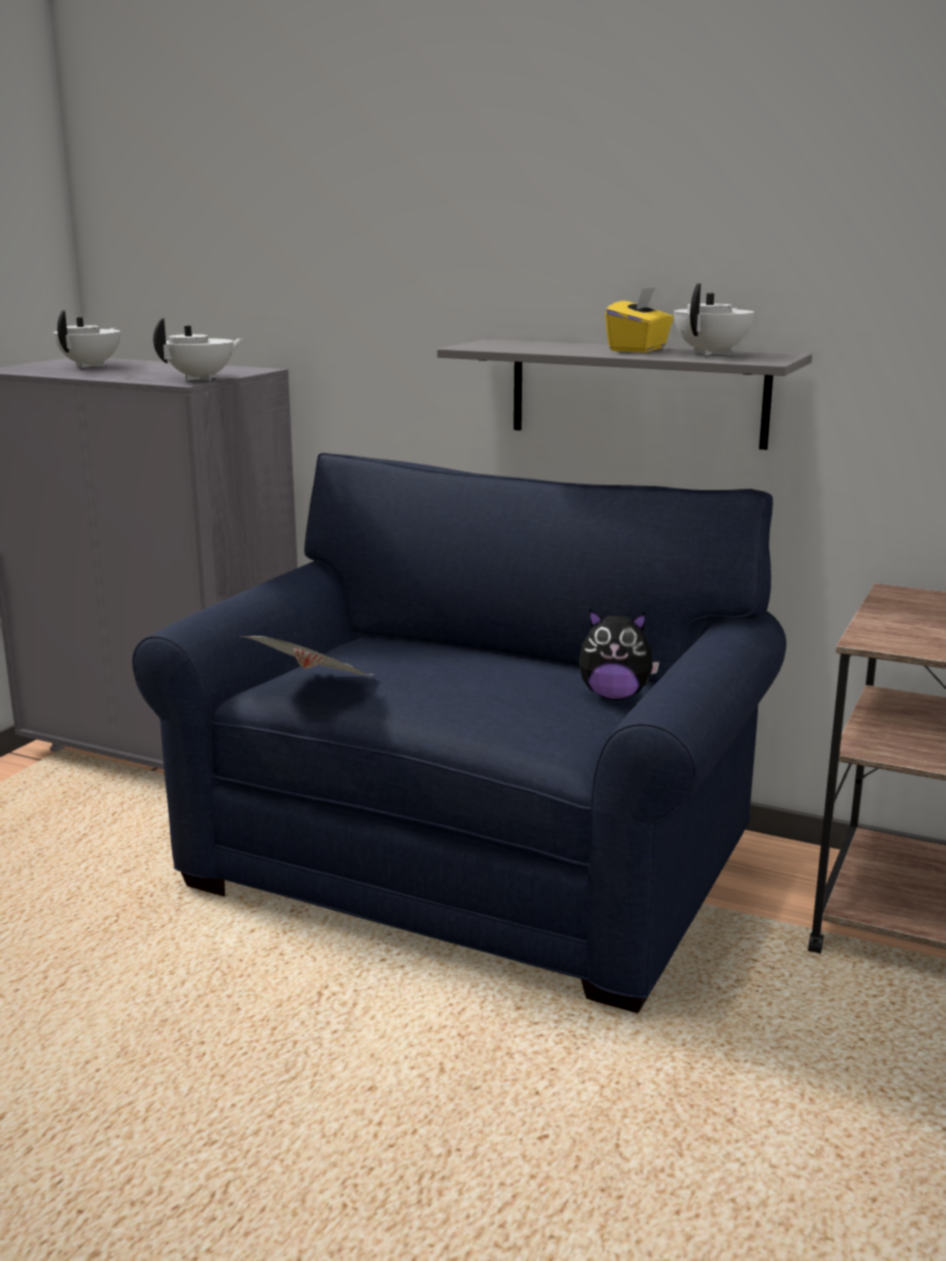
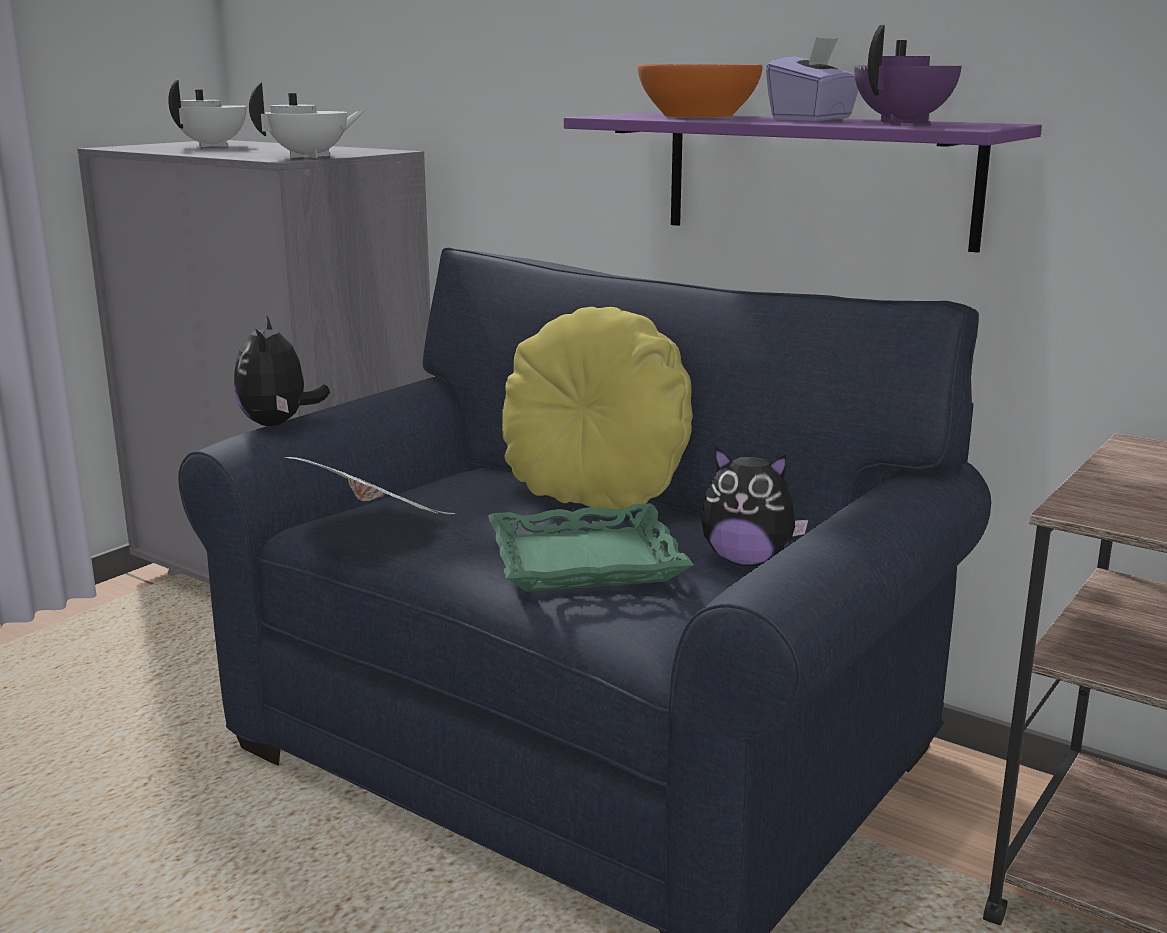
camera: 10 degrees right, 0 degrees up
grey shelf [437,339,812,450] -> purple shelf [564,113,1042,253]
yellow tissue box [605,287,674,353] -> purple tissue box [766,37,859,121]
white teapot [674,284,754,356] -> purple teapot [854,25,962,124]
none -> plush toy [234,317,330,426]
none -> green tray [488,503,693,592]
none -> yellow pillow [502,307,693,511]
none -> orange bowl [638,64,763,118]

